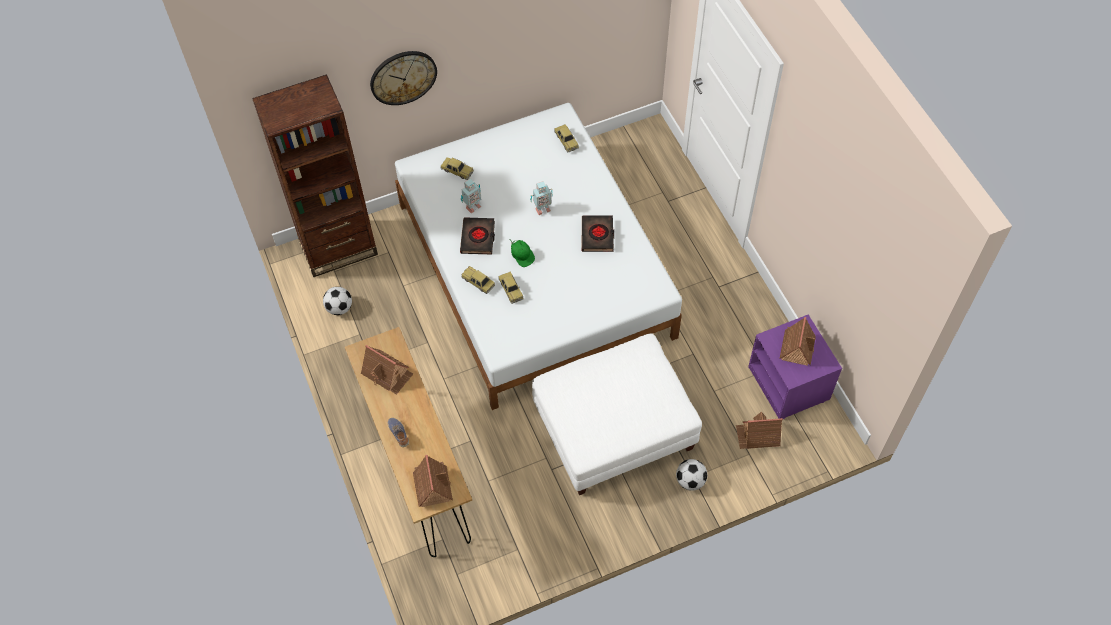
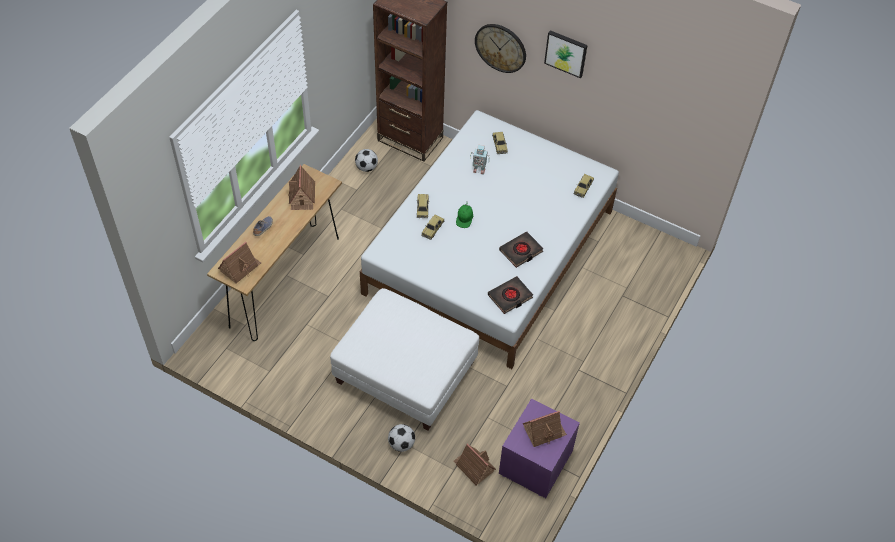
camera: 50 degrees right, 5 degrees down
black book [460,217,495,254] -> black book moved to [488,276,533,314]
toy robot [530,181,553,215] -> none
none -> picture [544,30,588,78]

